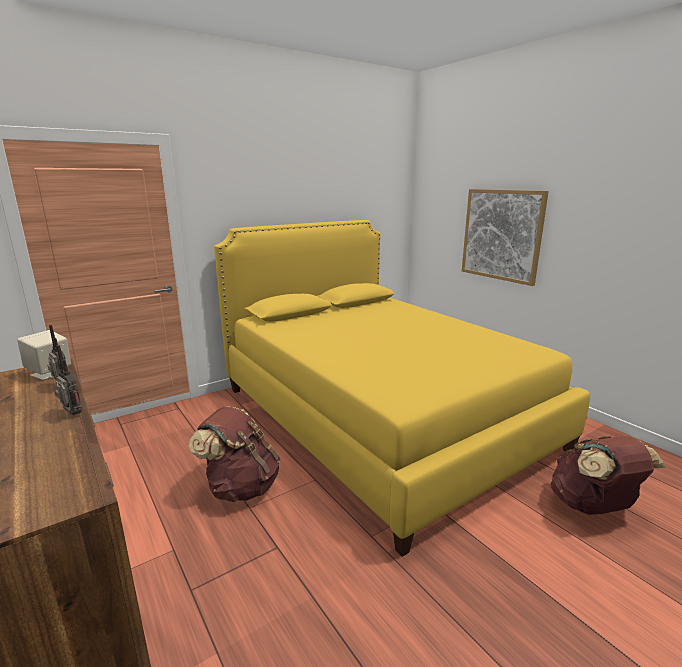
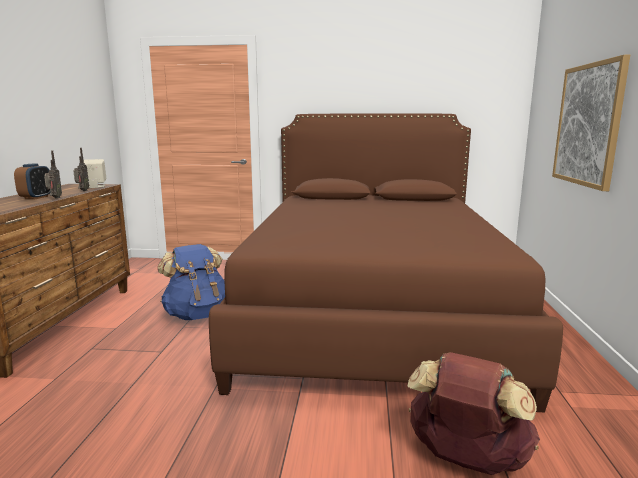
camera: 40 degrees right, 5 degrees down
brown backpack [189,406,280,502] -> blue backpack [157,244,225,320]
yellow bed [214,220,590,557] -> brown bed [209,113,563,413]
none -> alarm clock [14,163,51,199]

